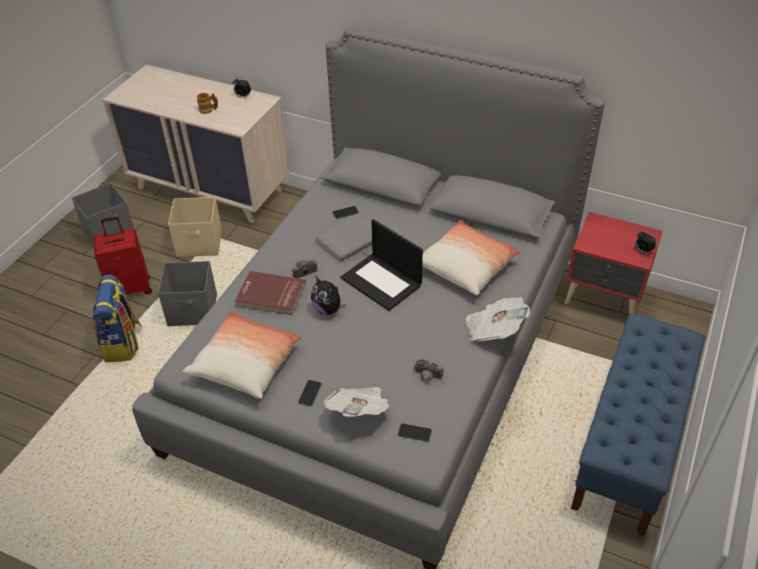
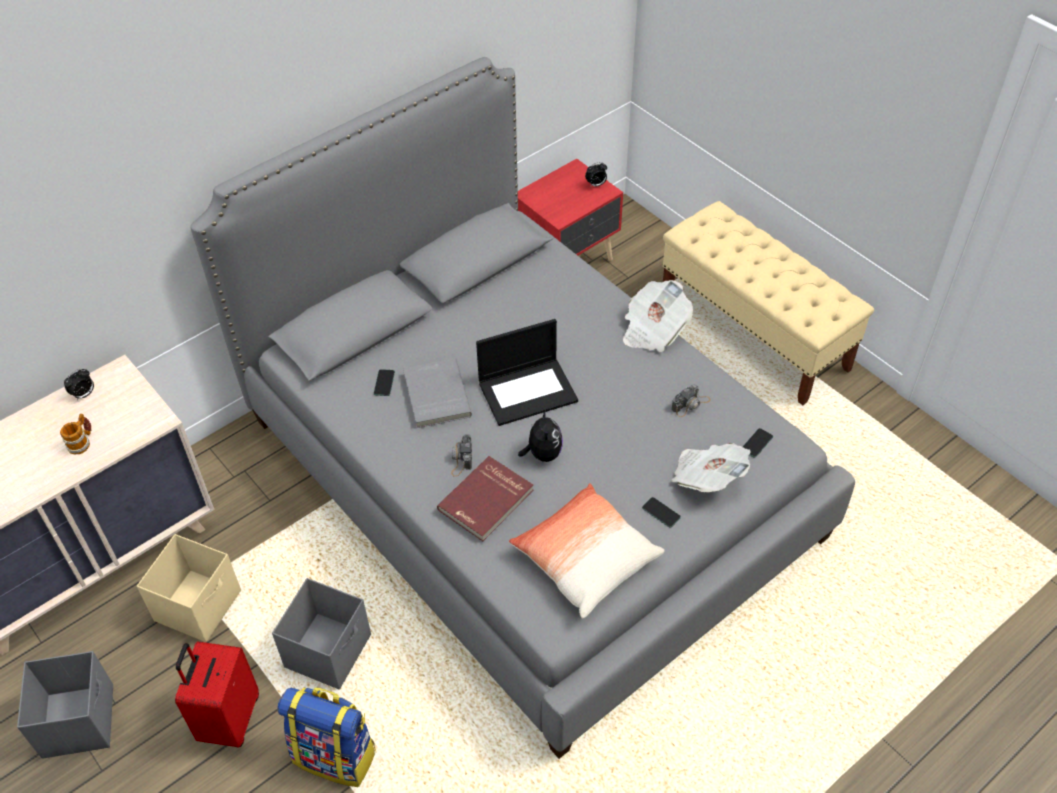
camera: 65 degrees left, 5 degrees up
plush toy [311,276,346,315] -> plush toy turned 75 degrees counterclockwise [518,409,563,462]
pillow [422,220,521,295] -> none
blue bench [571,314,705,537] -> beige bench [663,201,874,405]

